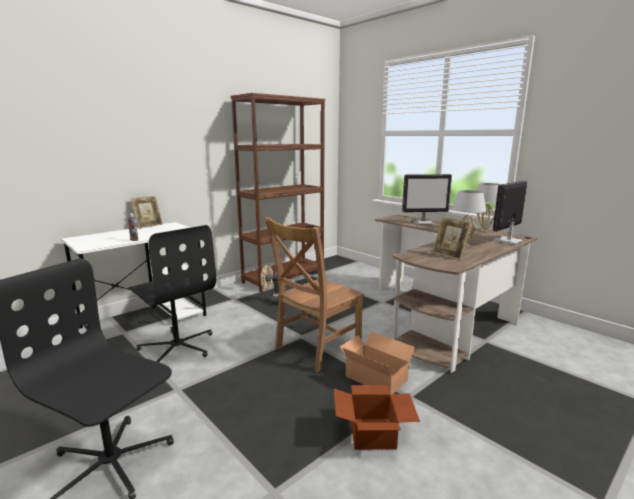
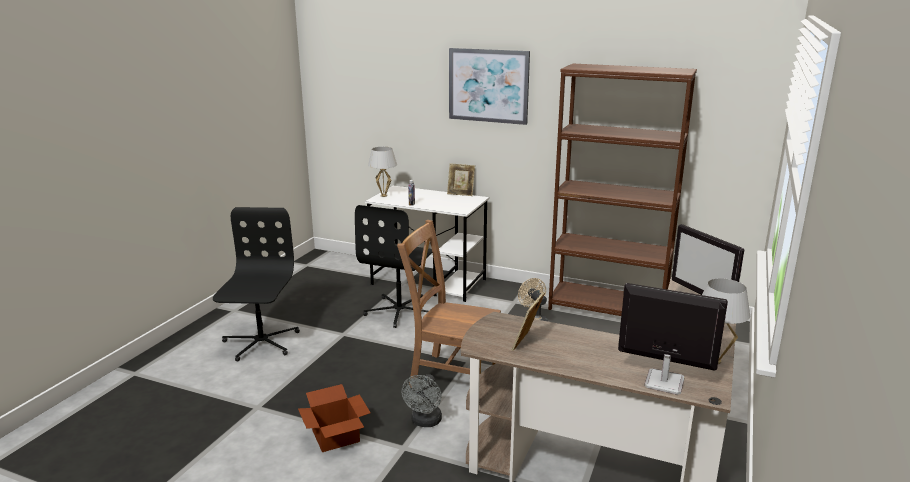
camera: 65 degrees right, 5 degrees up
cardboard box [340,331,415,394] -> grey fan [402,374,442,427]
white table lamp [452,190,486,246] -> white table lamp moved to [368,147,397,197]
none -> picture [449,48,530,125]

